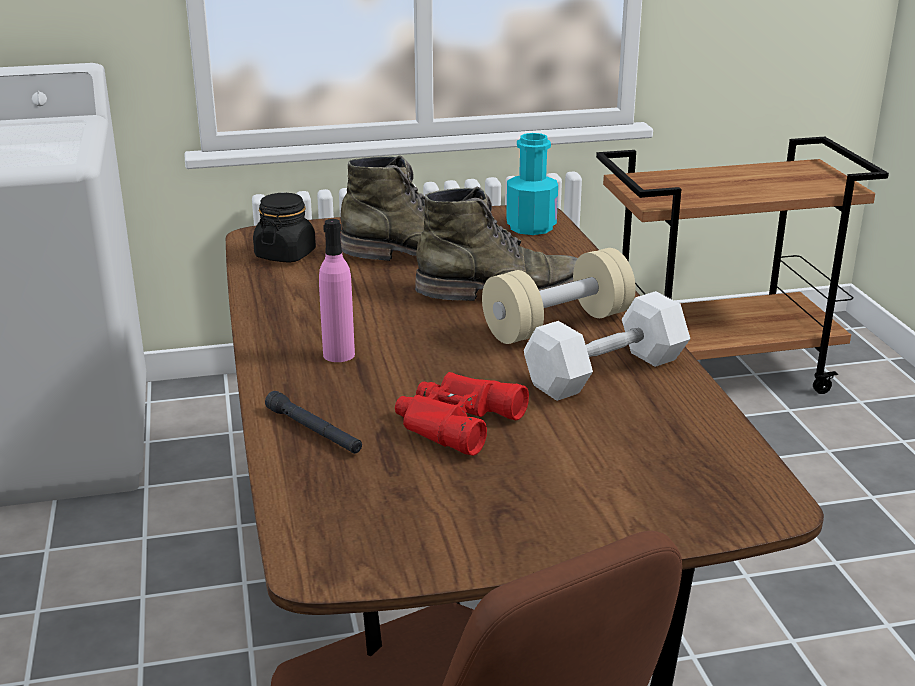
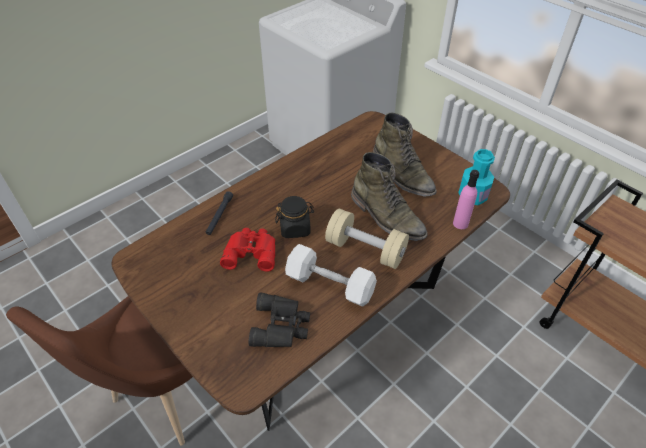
camera: 60 degrees right, 20 degrees up
black jar [253,193,316,263] -> black jar moved to [275,196,314,238]
pink bottle [319,219,355,362] -> pink bottle moved to [453,170,479,229]
none -> black binoculars [248,293,310,347]

